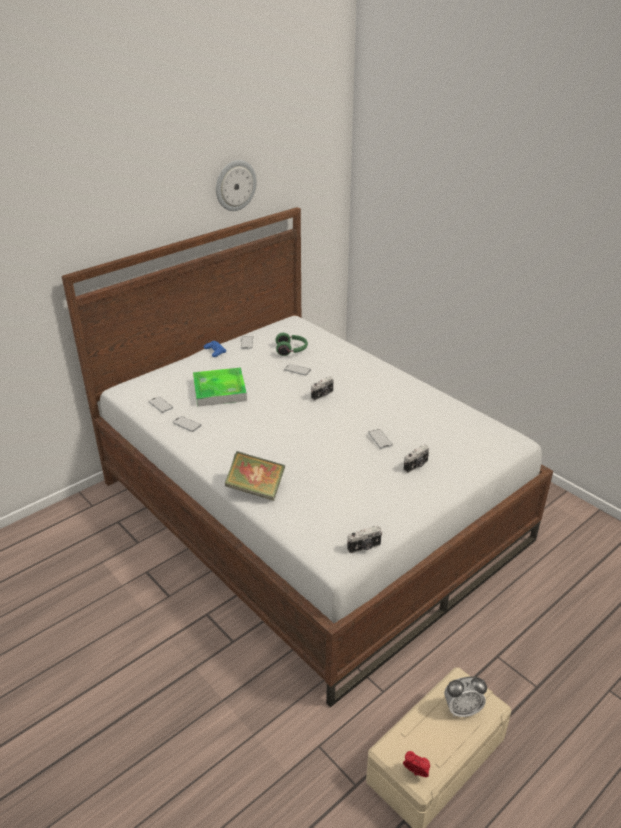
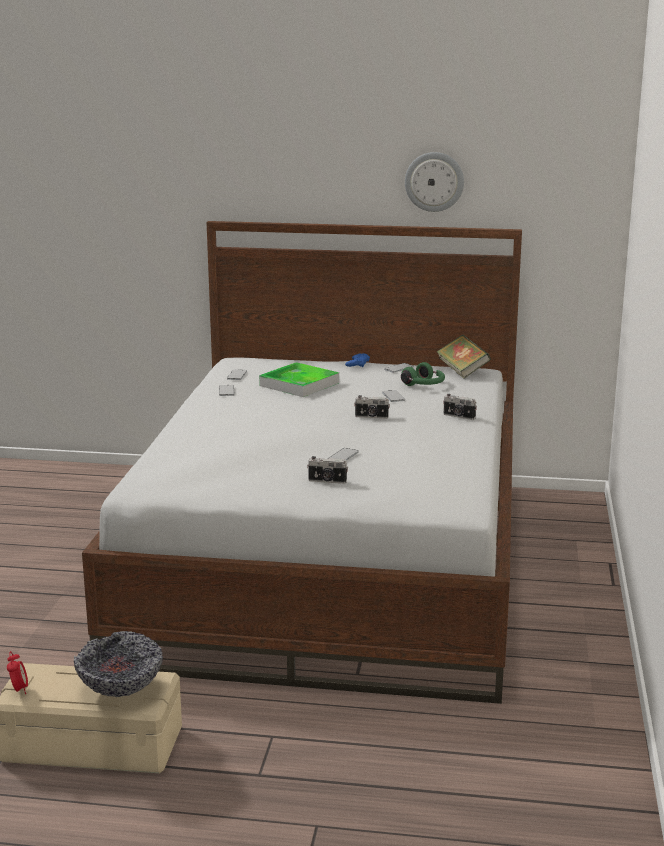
camera: 50 degrees right, 15 degrees down
book [225,451,285,501] -> book moved to [437,335,491,378]
camera [347,526,382,553] -> camera moved to [443,394,477,420]
alarm clock [444,677,487,717] -> bowl [74,631,163,697]

